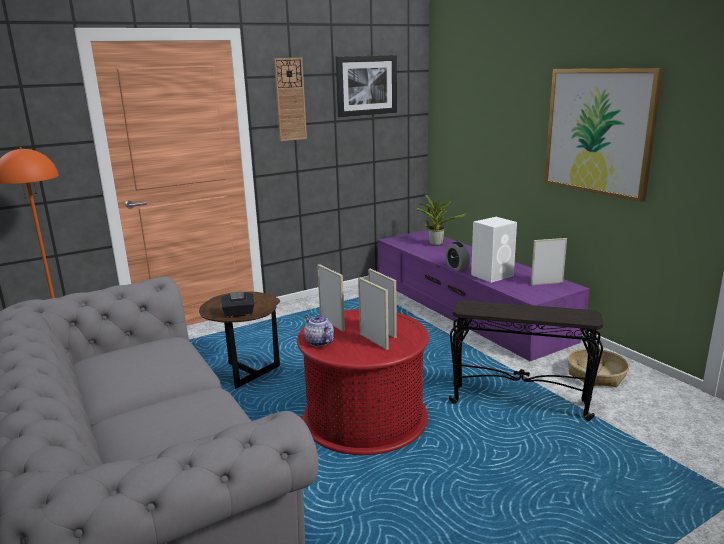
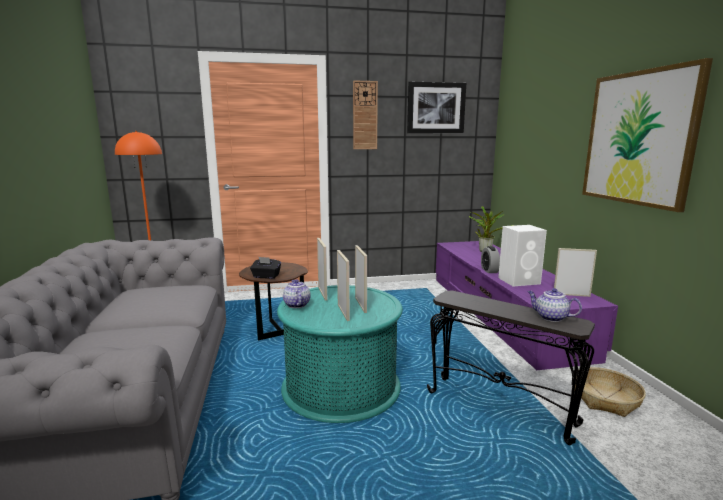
camera: 20 degrees right, 5 degrees down
red coffee table [297,309,429,455] -> turquoise coffee table [277,285,403,423]
none -> teapot [527,288,582,322]

